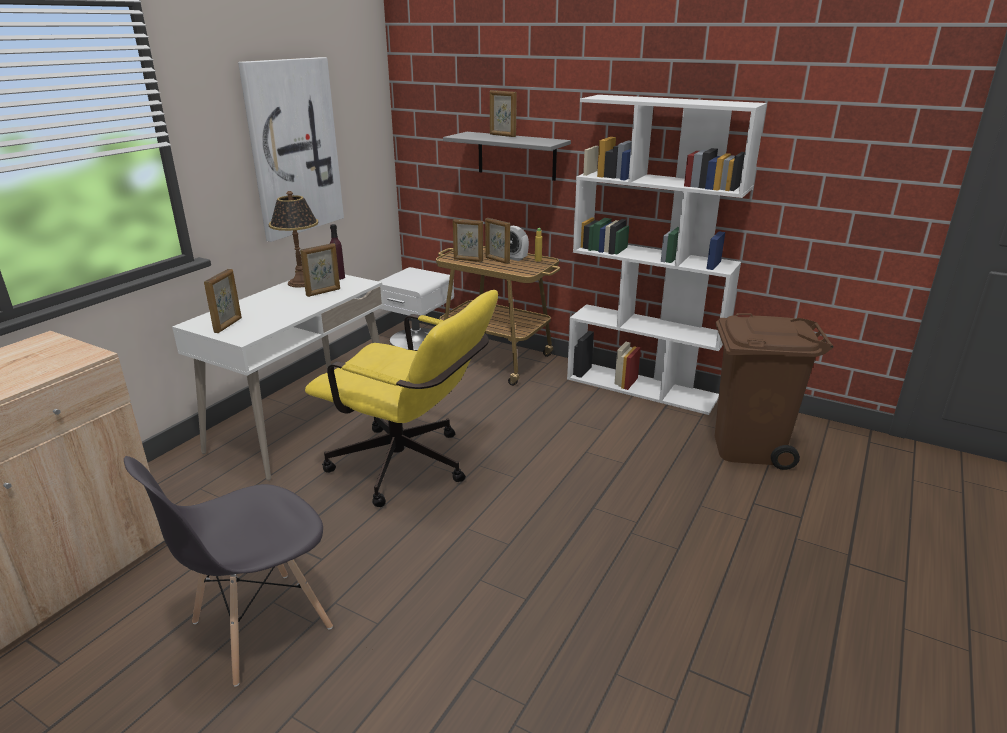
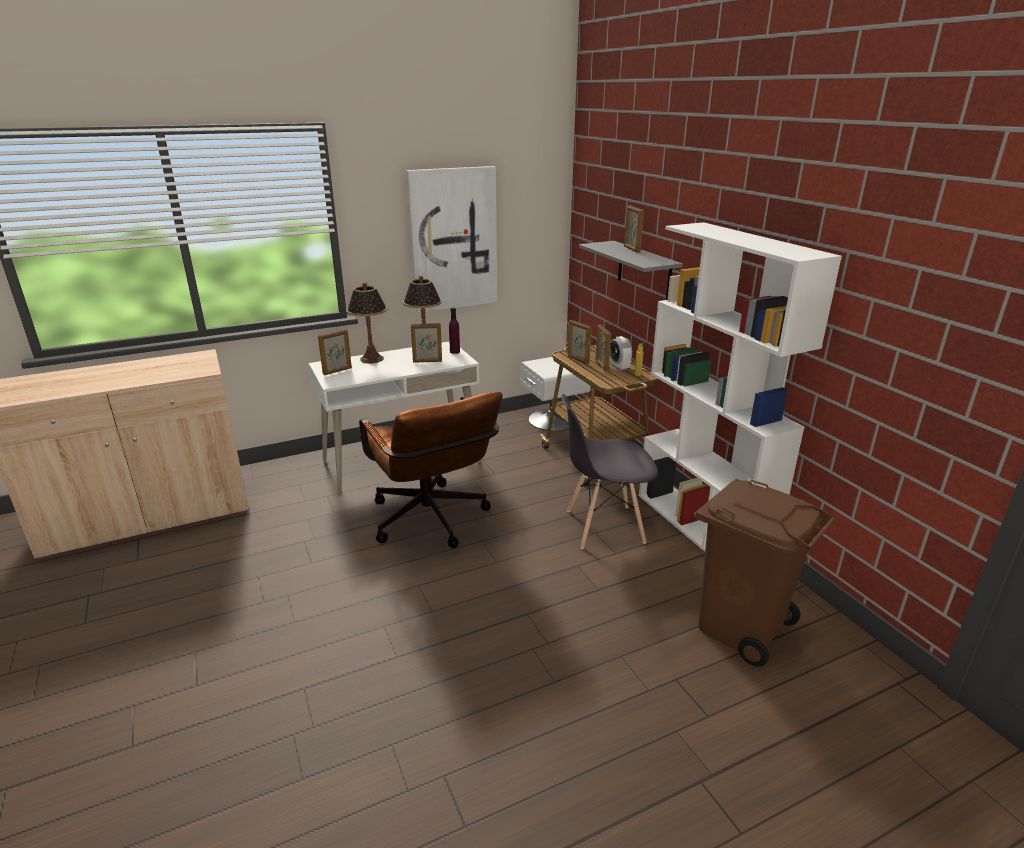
camera: 35 degrees right, 0 degrees up
grey chair [124,456,333,686] -> grey chair moved to [562,394,658,549]
yellow office chair [305,290,498,507] -> brown office chair [359,392,502,548]
none -> table lamp [346,282,387,363]

